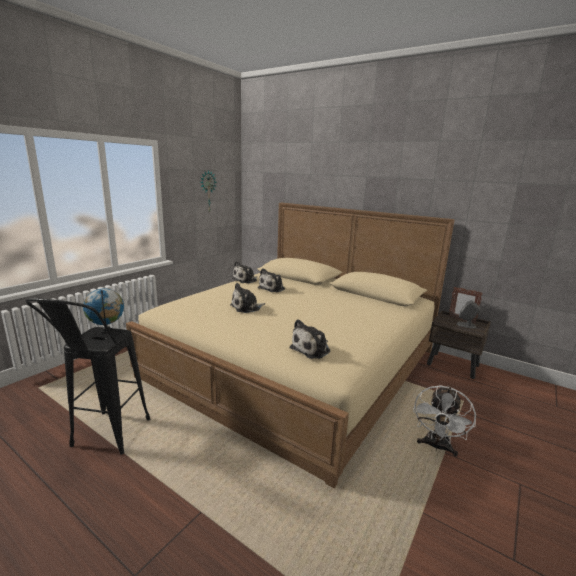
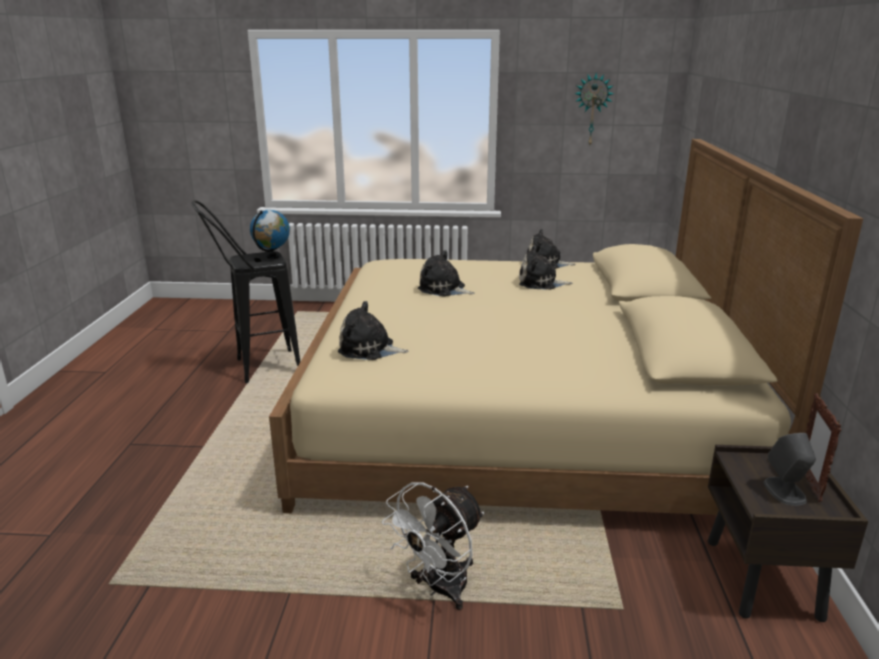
camera: 60 degrees right, 5 degrees up
white fan [413,385,476,457] -> white fan turned 45 degrees counterclockwise [382,482,484,610]

